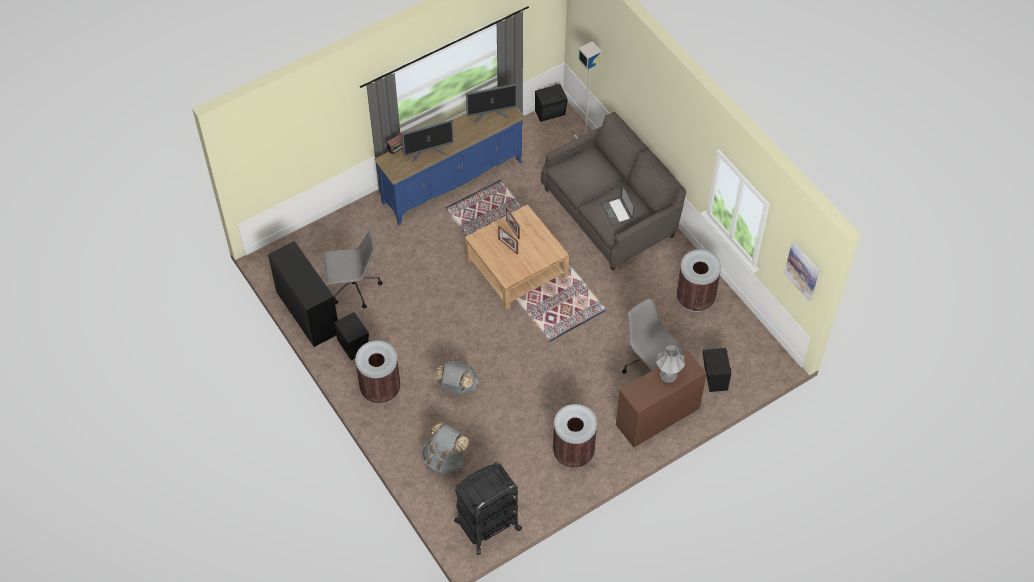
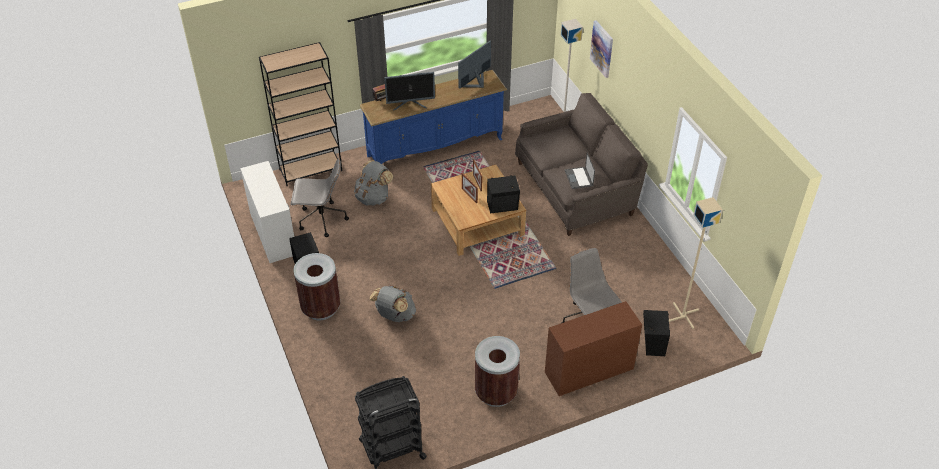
camera: 10 degrees right, 10 degrees down
black desk [268,241,338,347] -> white desk [240,161,294,263]
grey backpack [422,422,468,475] -> grey backpack moved to [354,160,393,205]
monitor [466,84,517,123] -> monitor turned 135 degrees clockwise [458,41,491,89]
black speaker [535,84,568,122] -> black speaker moved to [487,175,520,213]
grey table lamp [656,345,685,382] -> none
brown trash can [677,249,721,312] -> none
picture [784,242,819,301] -> picture moved to [590,20,613,78]
none -> beige bookcase [259,42,342,186]
none -> beige floor lamp [669,197,723,329]

